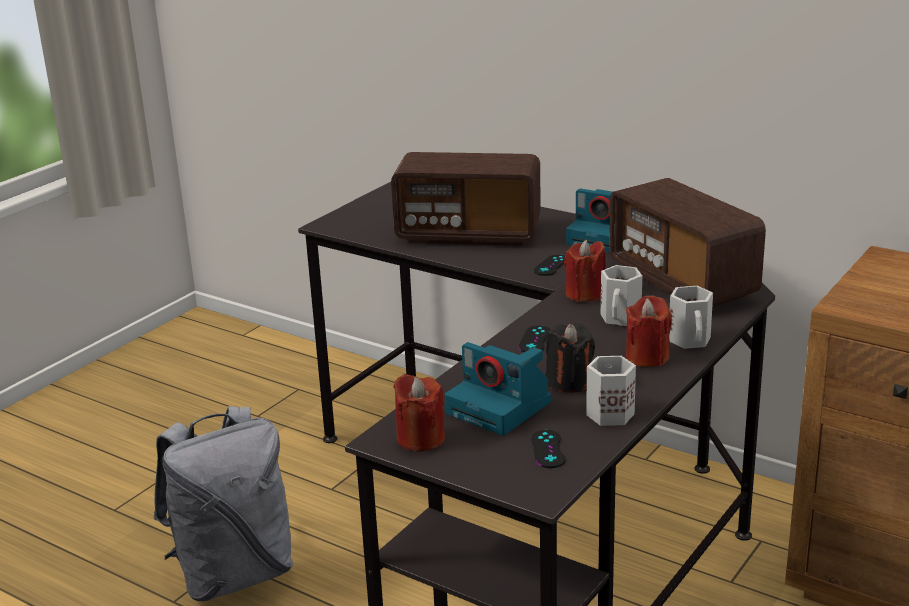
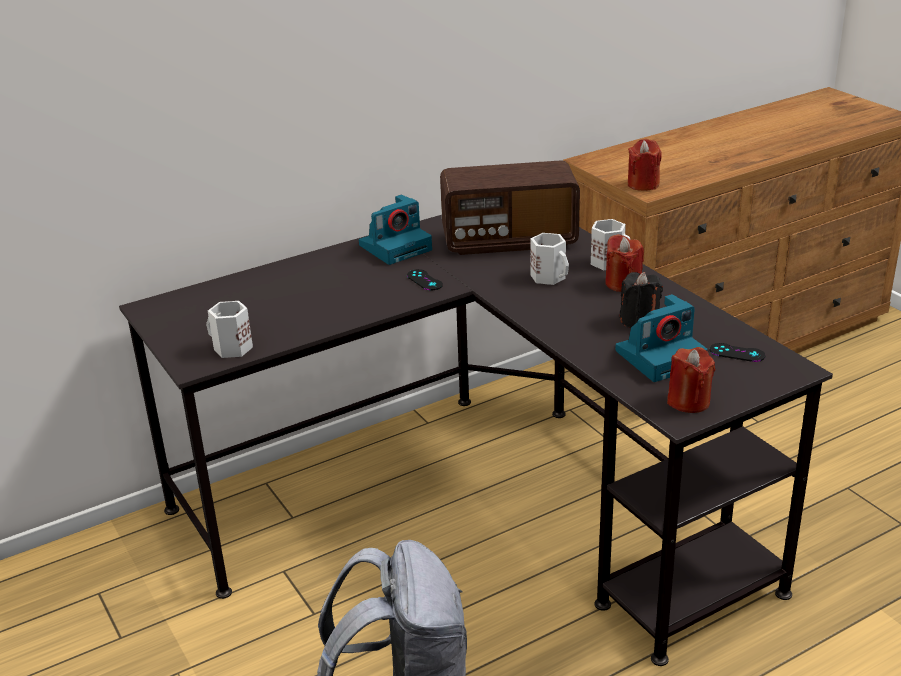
camera: 65 degrees left, 5 degrees up
radio [391,152,541,246] -> none
black game controller [518,325,551,352] -> none
red candle [564,240,606,302] -> red candle moved to [628,139,662,191]
white mug [586,356,636,426] -> white mug moved to [206,301,253,358]

